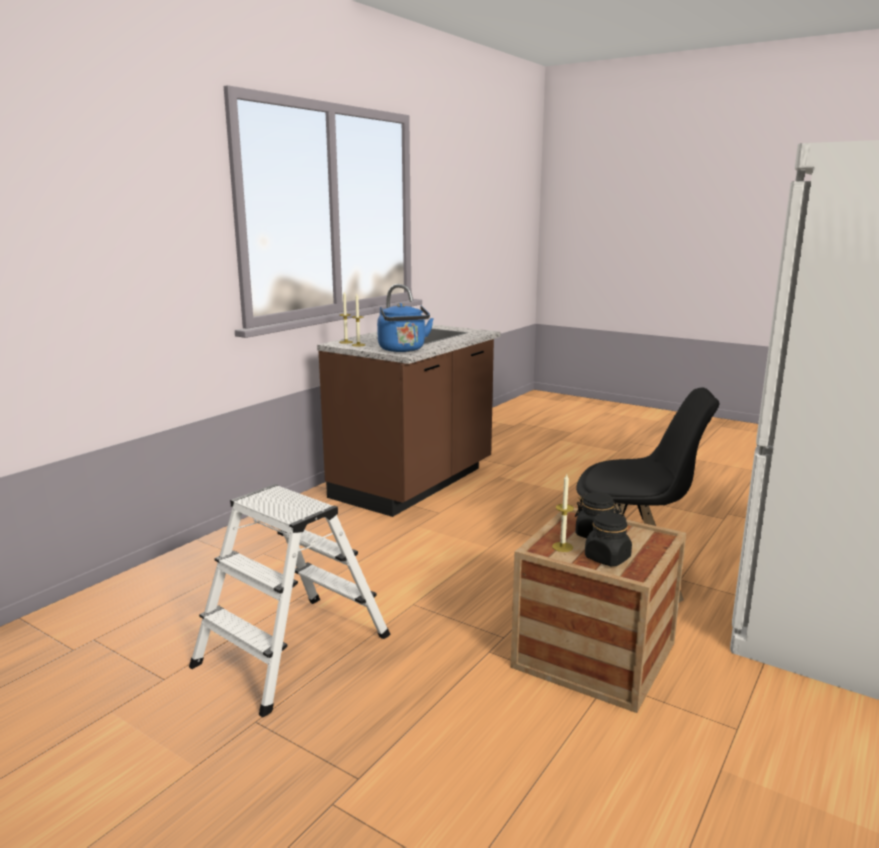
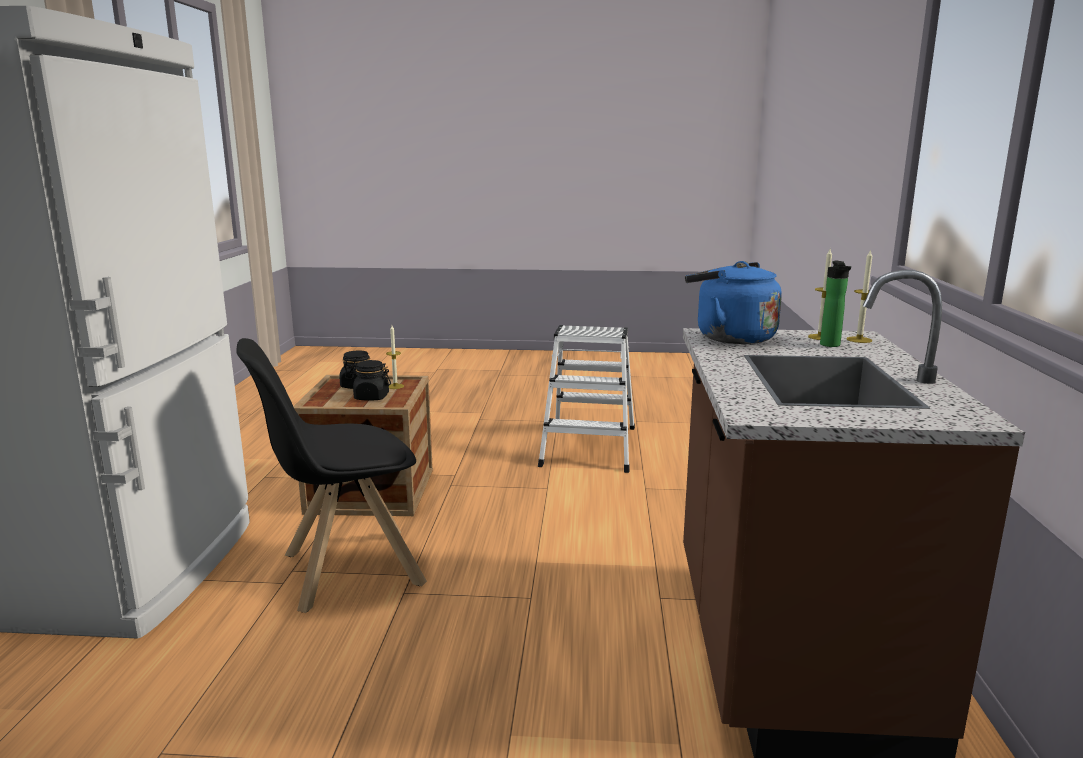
camera: 150 degrees right, 0 degrees up
none -> bottle [820,261,851,347]

